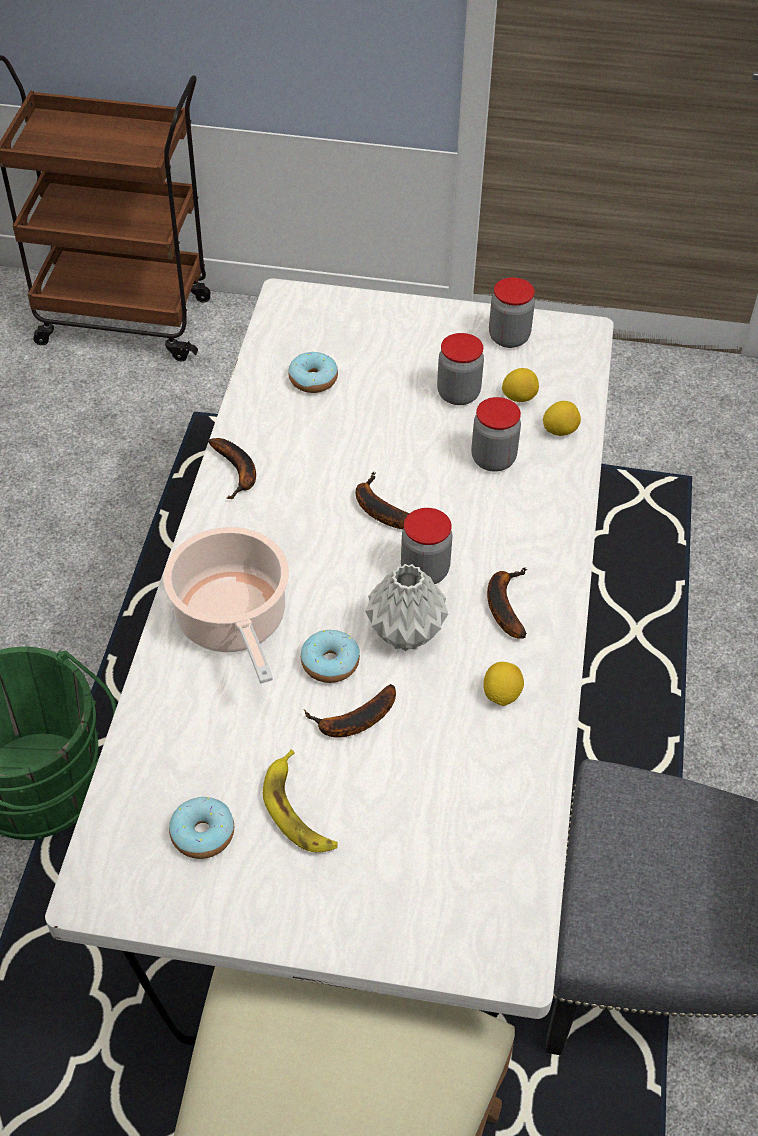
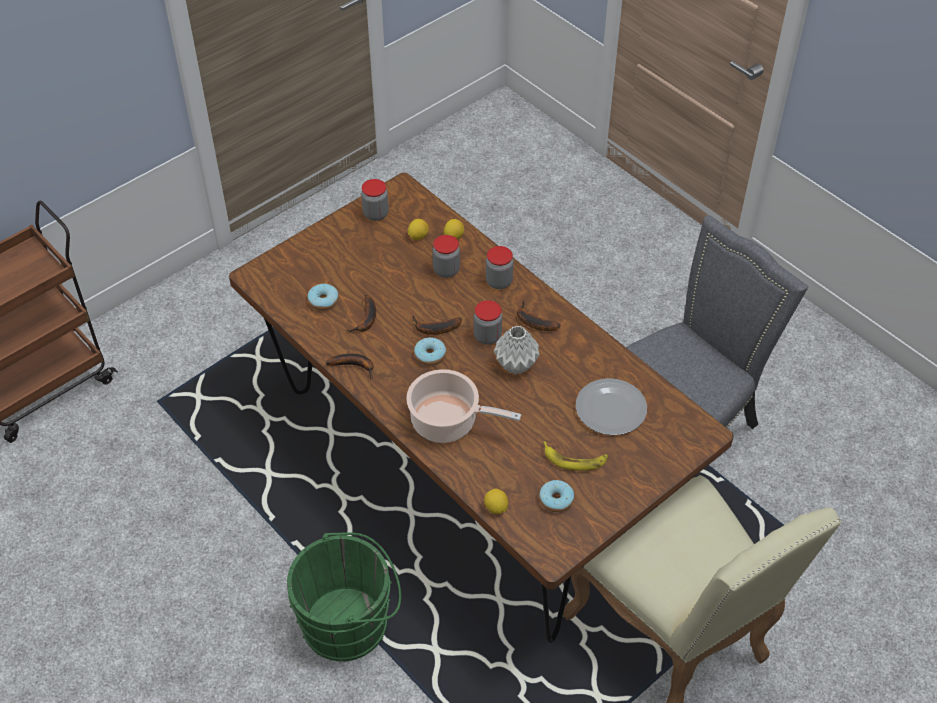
camera: 50 degrees left, 0 degrees up
white dining table [45,278,614,1045] -> brown dining table [229,173,734,643]
donut [301,630,360,683] -> donut moved to [414,337,446,366]
banana [304,684,396,738] -> banana moved to [346,295,376,332]
jar [437,333,484,405] -> jar moved to [486,246,513,289]
lemon [484,662,524,706] -> lemon moved to [484,489,508,514]
none -> plate [576,378,647,435]

